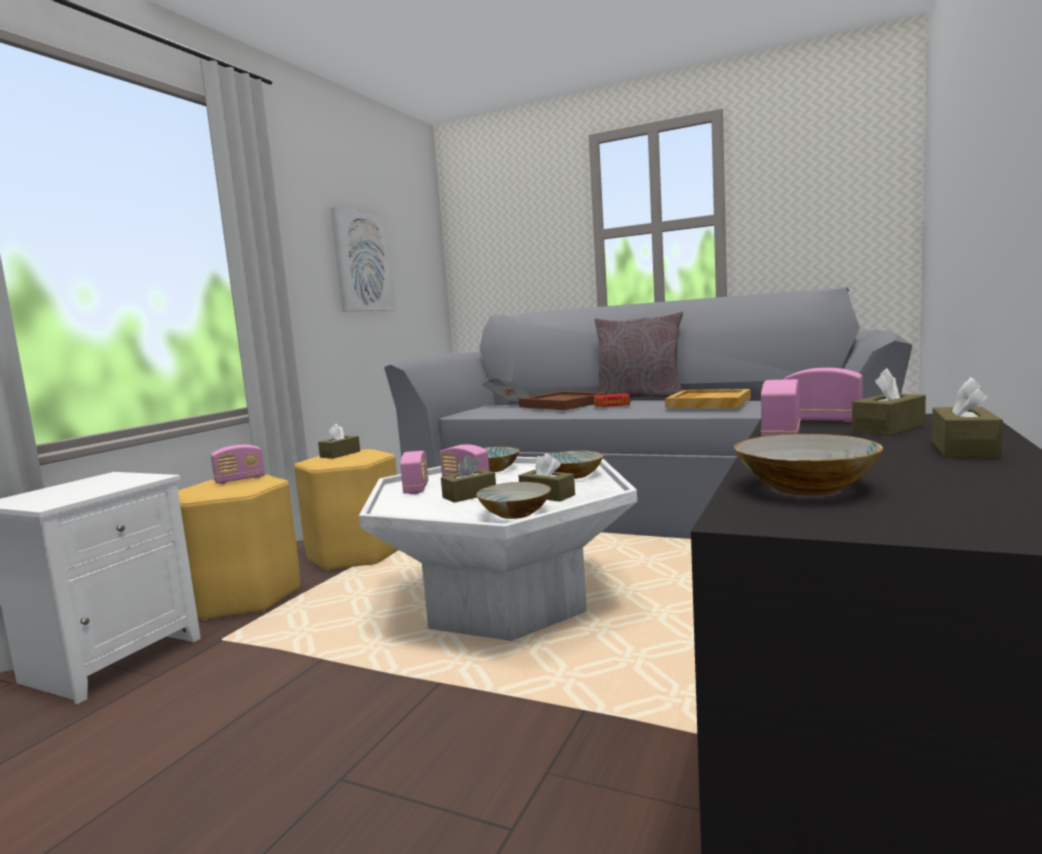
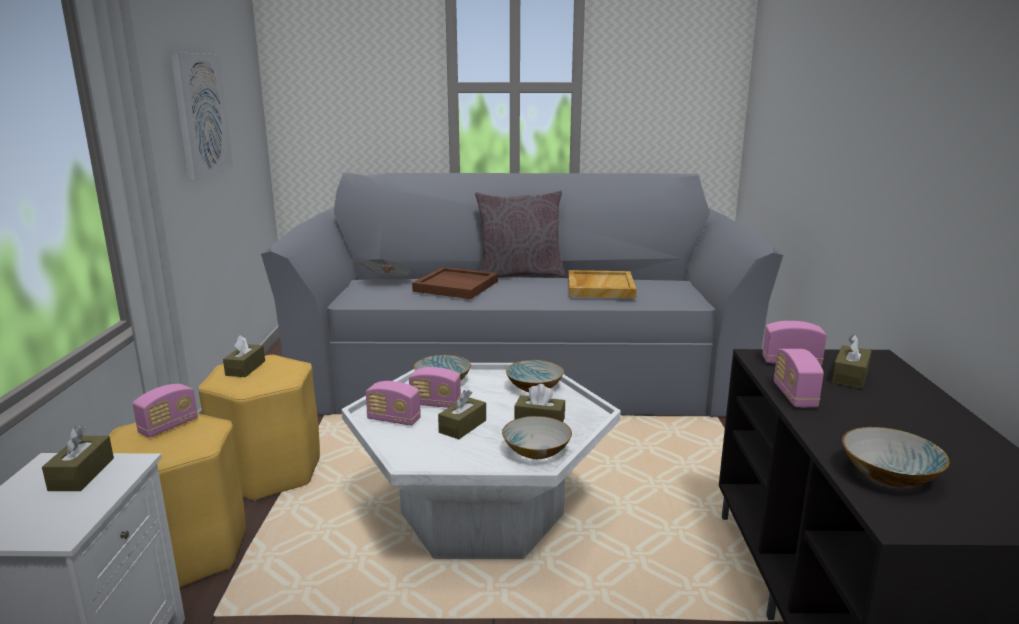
camera: 25 degrees left, 10 degrees up
radio [400,451,428,494] -> radio turned 135 degrees clockwise [366,381,421,426]
book [594,393,630,407] -> none
brown tissue box [932,377,1003,459] -> brown tissue box moved to [42,425,114,491]

